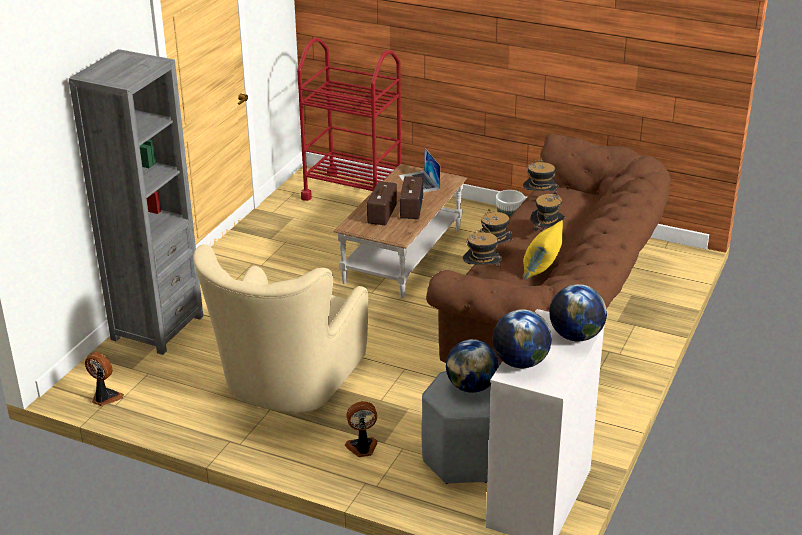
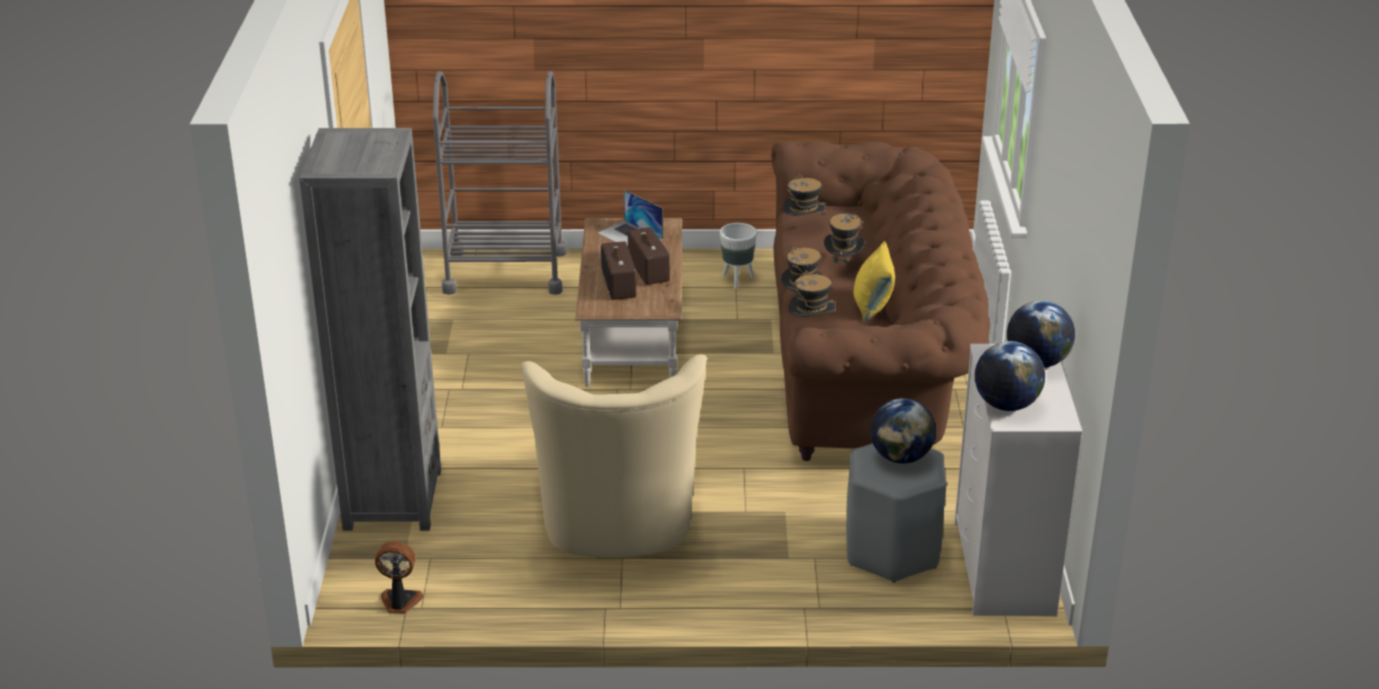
camera: 25 degrees left, 0 degrees up
red cart [297,38,401,201] -> grey cart [433,71,567,295]
fan [345,401,377,457] -> none

